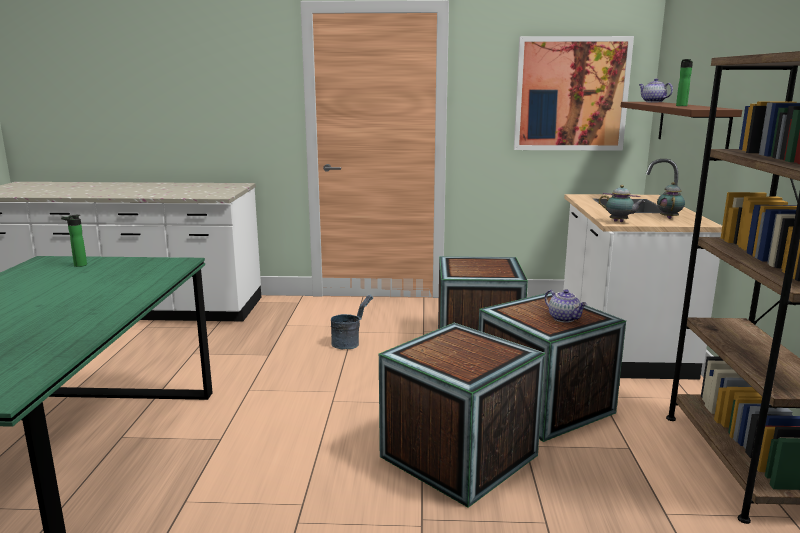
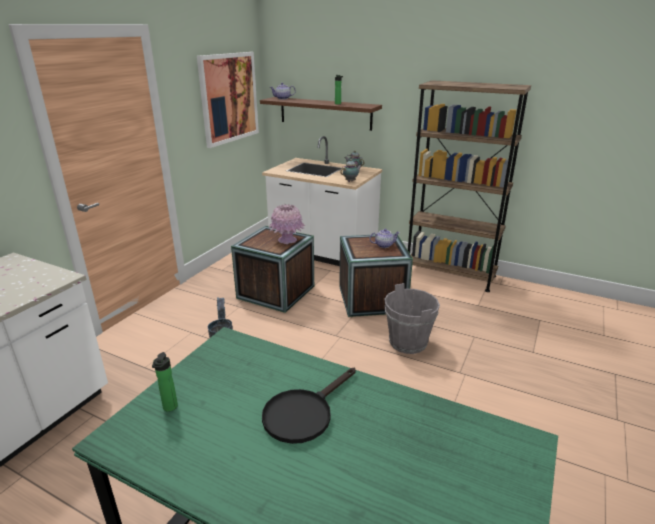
camera: 65 degrees left, 10 degrees up
crate [379,323,545,508] -> grey bucket [384,283,440,354]
none -> black frying pan [262,368,356,444]
none -> pink vase [269,204,305,244]

